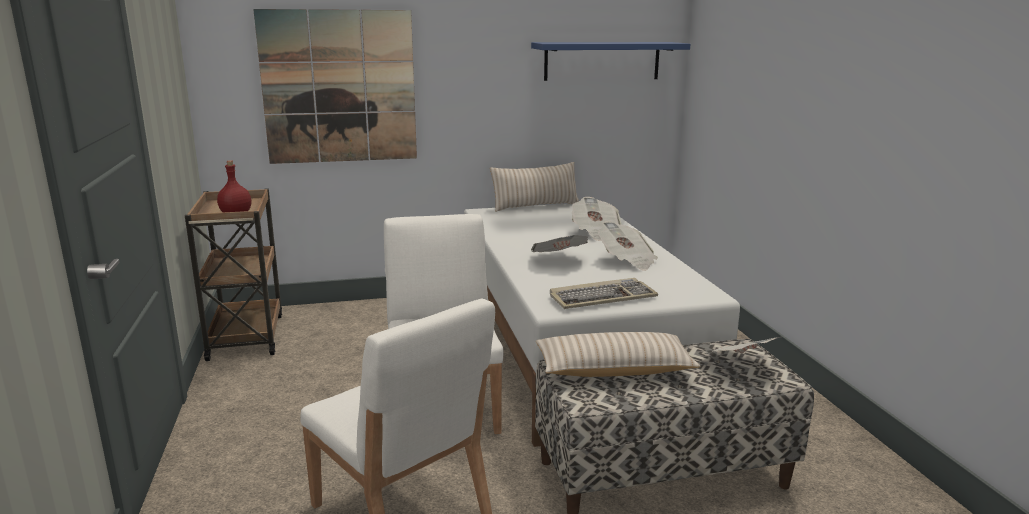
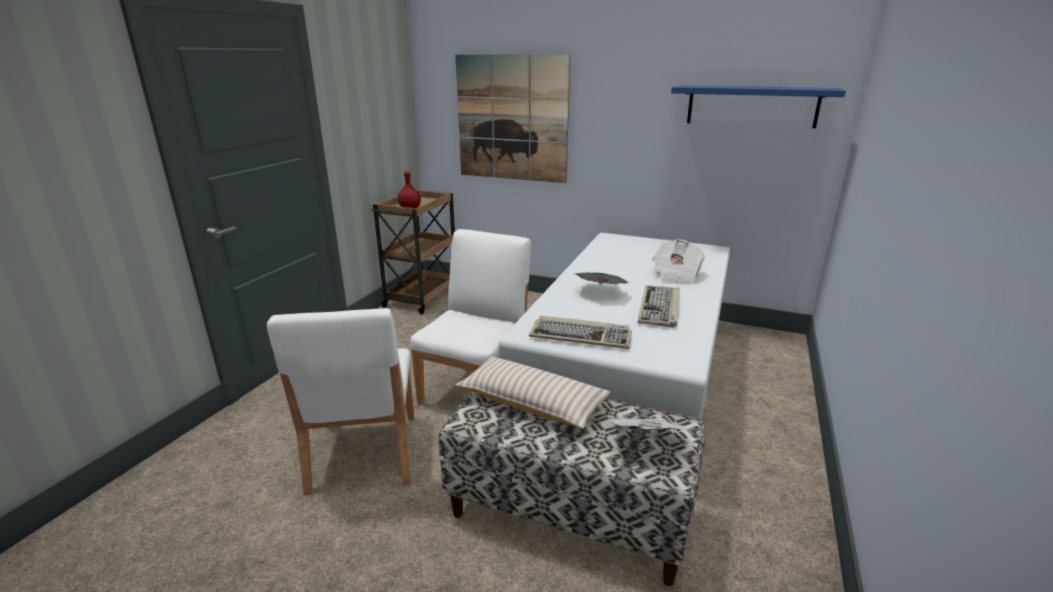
camera: 35 degrees right, 5 degrees up
beige pillow [490,162,579,212] -> none
newspaper [598,221,658,271] -> keyboard [637,285,680,328]

